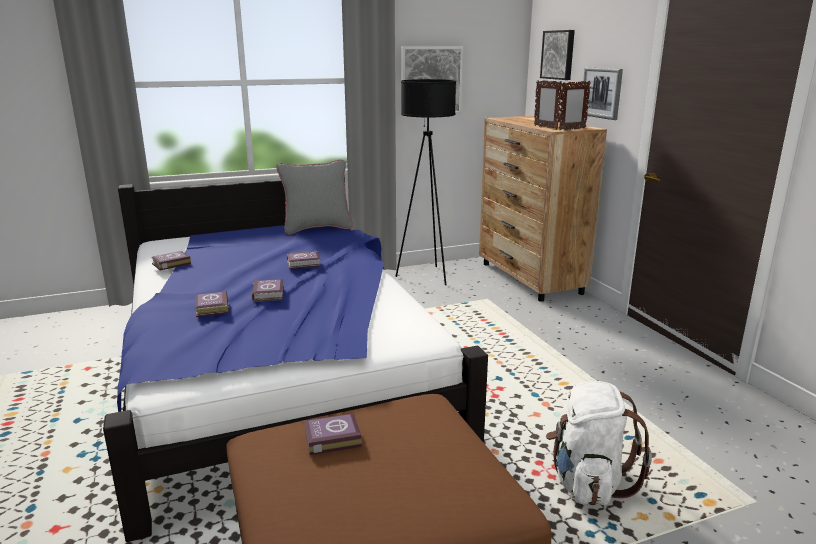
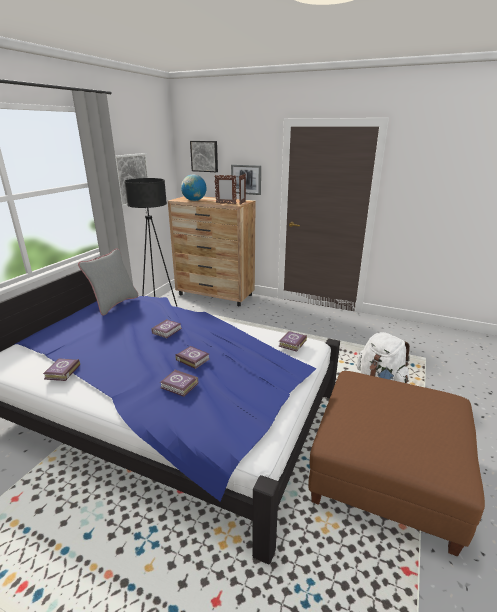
camera: 45 degrees left, 5 degrees up
book [304,413,362,455] -> book moved to [279,331,307,352]
none -> globe [181,174,207,201]

